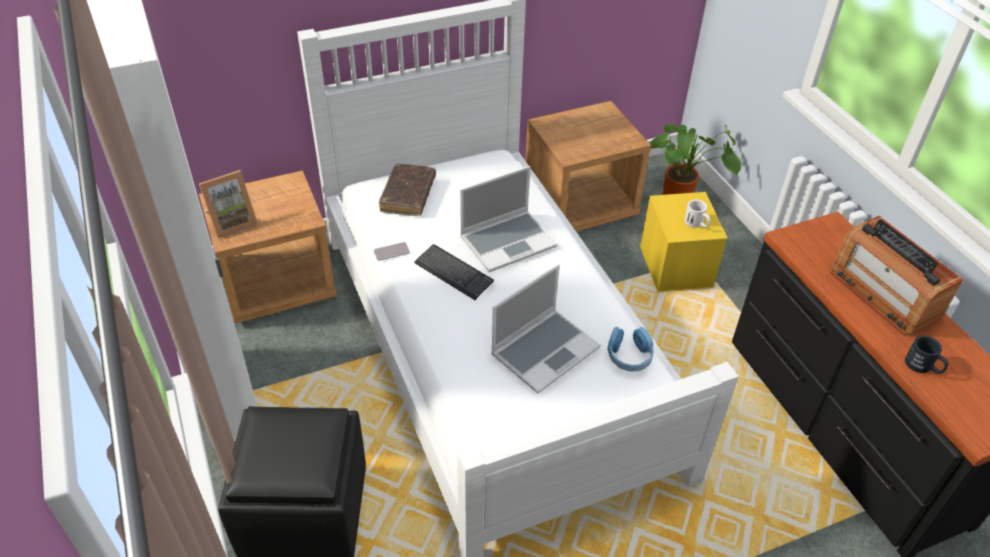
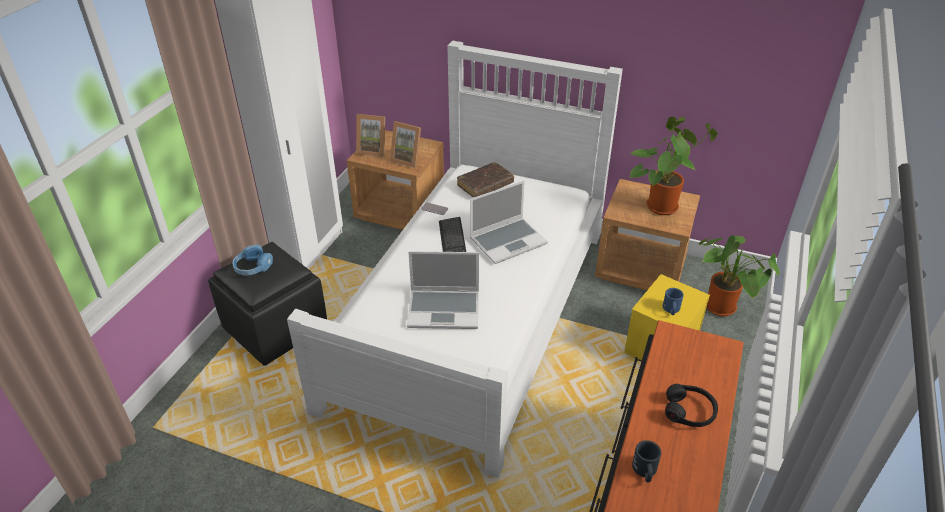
camera: 45 degrees right, 5 degrees down
laptop [460,166,557,272] -> laptop turned 45 degrees counterclockwise [470,181,548,264]
blue headphones [607,327,654,371] -> blue headphones moved to [232,245,273,275]
white mug [684,200,710,228] -> blue mug [663,288,684,315]
radio [831,216,964,336] -> black headphones [665,384,718,427]
none -> picture frame [390,121,421,168]
none -> potted plant [629,117,718,215]

